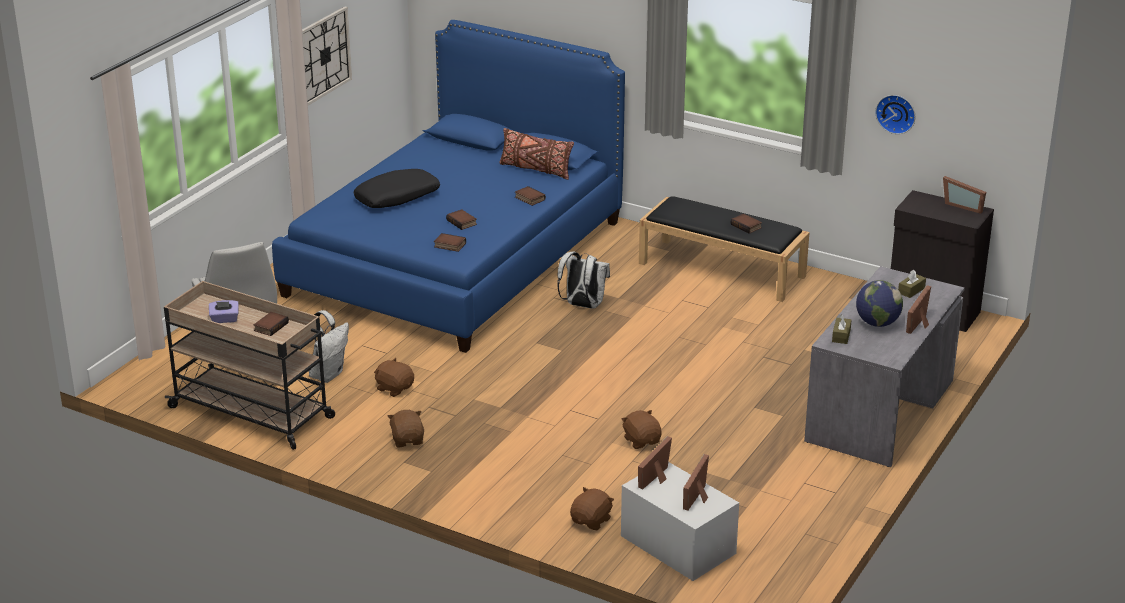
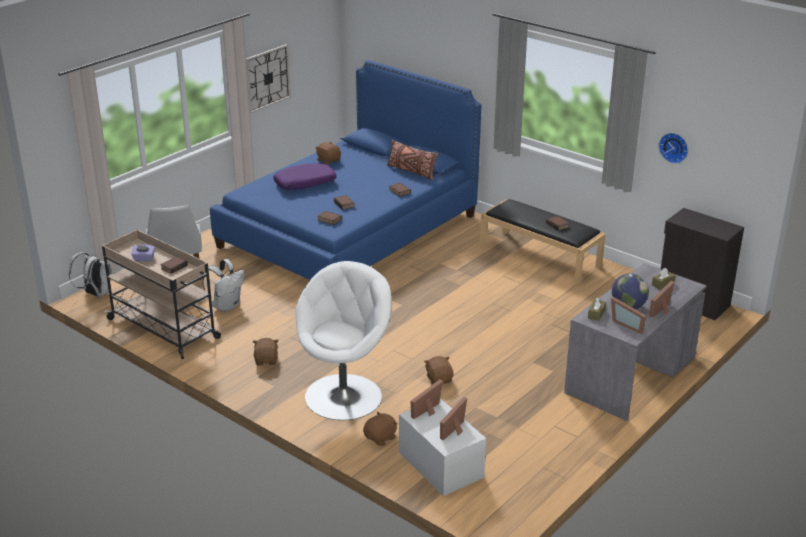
camera: 10 degrees right, 0 degrees up
black pillow [354,169,440,208] -> purple pillow [274,164,337,189]
brown plush toy [374,358,414,397] -> brown plush toy moved to [316,142,341,165]
white backpack [557,252,610,309] -> white backpack moved to [69,252,112,297]
picture frame [943,176,986,214] -> picture frame moved to [611,297,646,334]
none -> white armchair [296,261,392,420]

